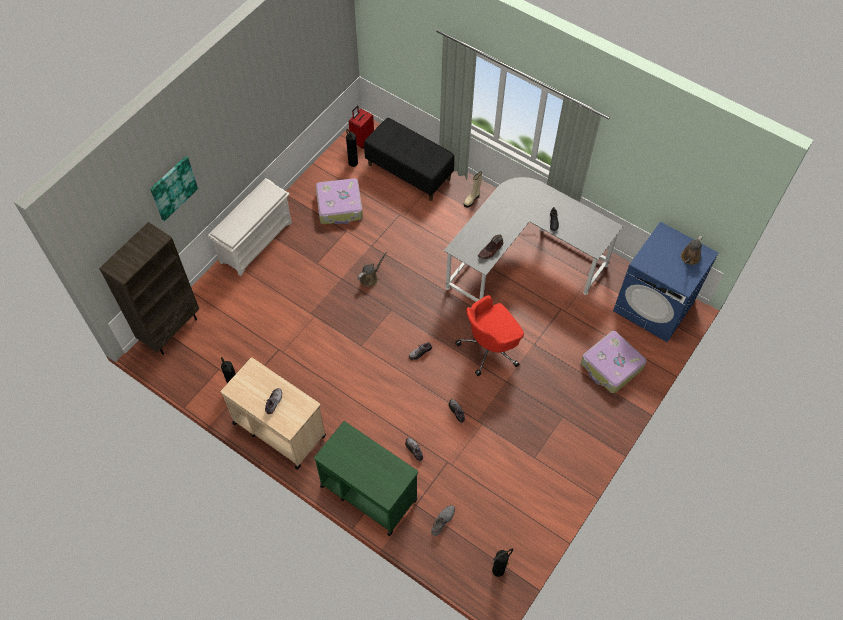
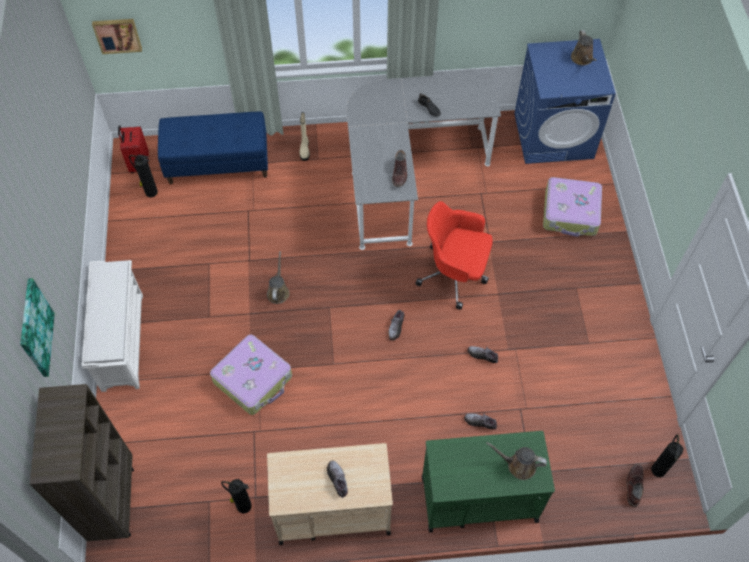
camera: 40 degrees left, 0 degrees up
suitcase [316,178,363,224] -> suitcase moved to [210,334,292,415]
black bench [364,118,455,201] -> blue bench [158,112,268,184]
grey boot [431,505,455,536] -> none
red office chair [455,295,524,376] -> red office chair turned 90 degrees clockwise [415,201,493,310]
none -> picture [92,19,142,54]
none -> brown watering can [486,442,547,480]
none -> brown boot [627,464,644,507]

